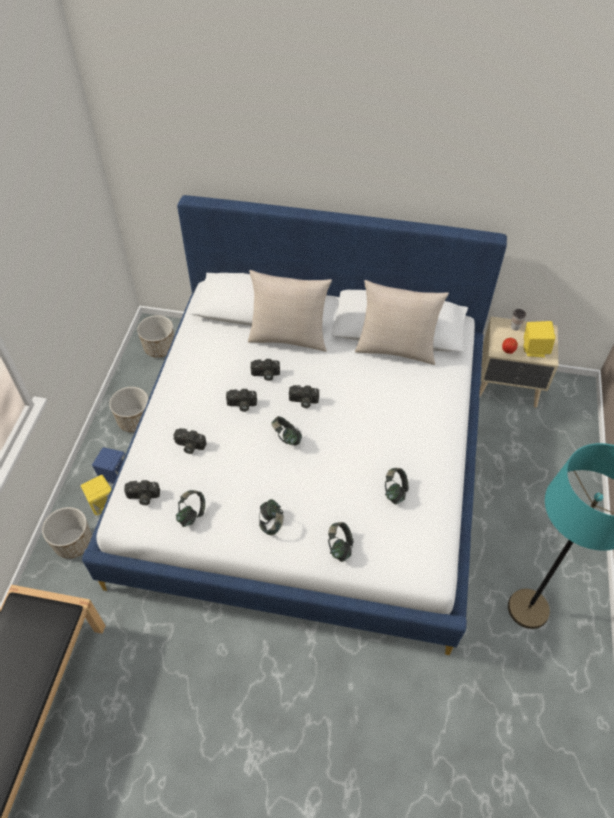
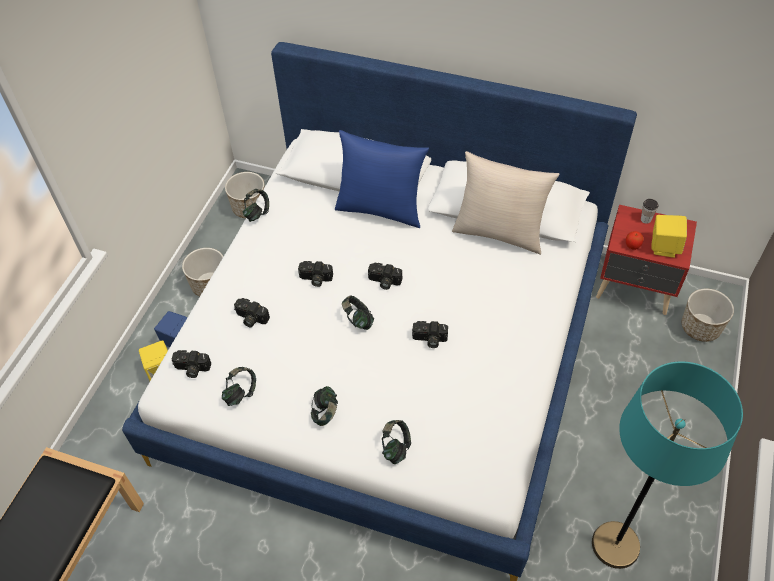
camera: 10 degrees right, 0 degrees up
planter [42,507,92,559] -> planter moved to [682,289,734,342]
beige pillow [248,270,332,352] -> blue pillow [335,130,429,228]
camera [251,359,280,381] -> camera moved to [412,321,448,348]
headphones [385,468,409,504] -> headphones moved to [243,189,269,222]
beige nightstand [479,316,558,408] -> red nightstand [596,205,697,315]

